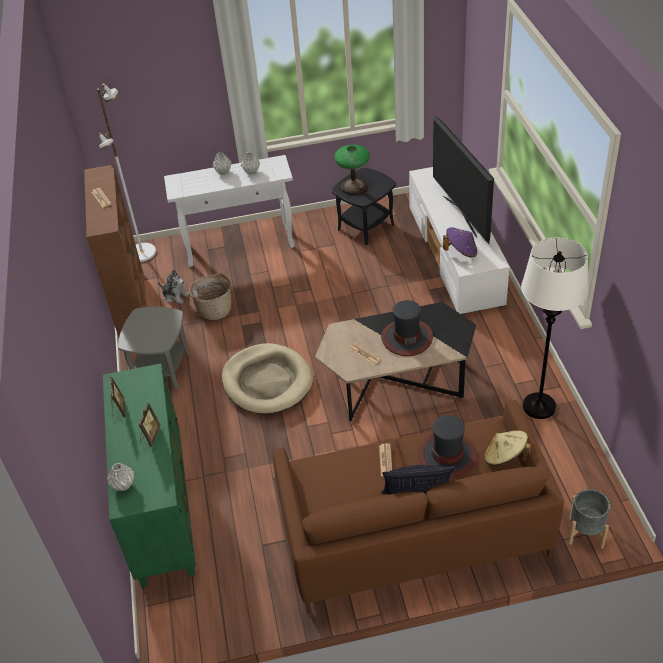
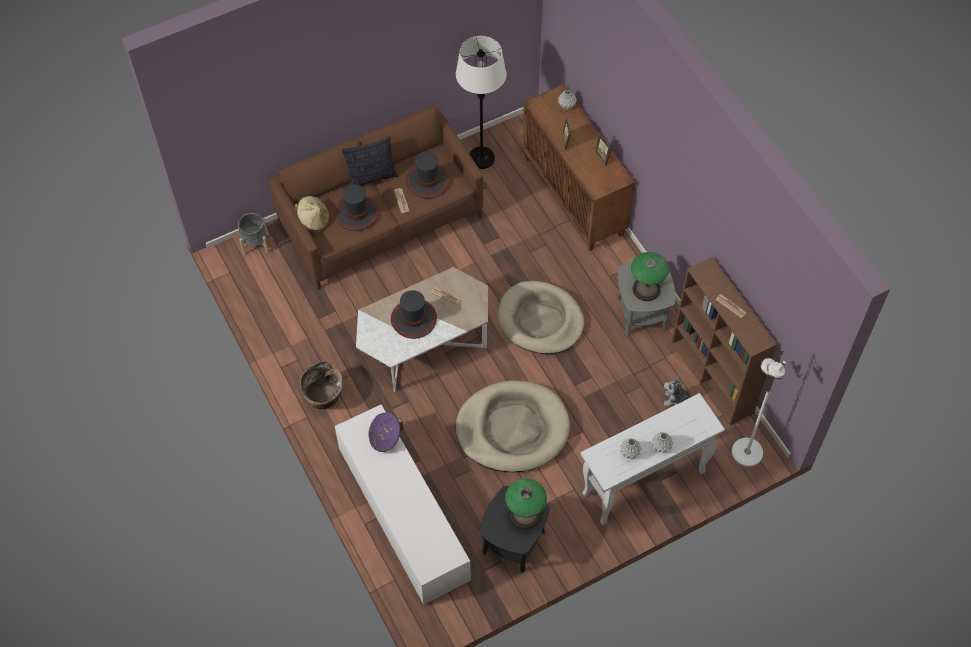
camera: 160 degrees right, 15 degrees up
green cabinet [103,363,196,587] -> brown cabinet [522,84,635,251]
basket [189,273,232,320] -> basket moved to [300,361,343,409]
black coffee table [315,302,476,421] -> white coffee table [356,267,488,392]
television [433,115,494,243] -> none
white floor lamp [521,238,589,419] -> white floor lamp moved to [456,36,506,169]
none -> hat [406,152,450,199]
none -> beige dog bed [456,380,570,473]
none -> table lamp [631,252,669,301]

